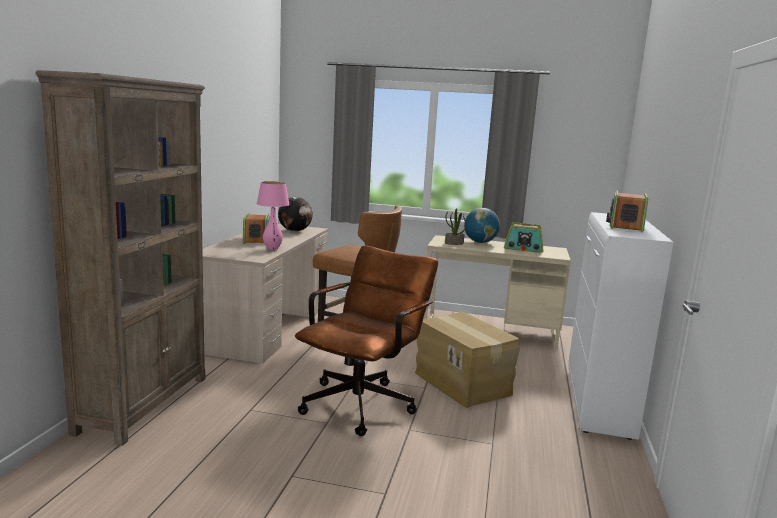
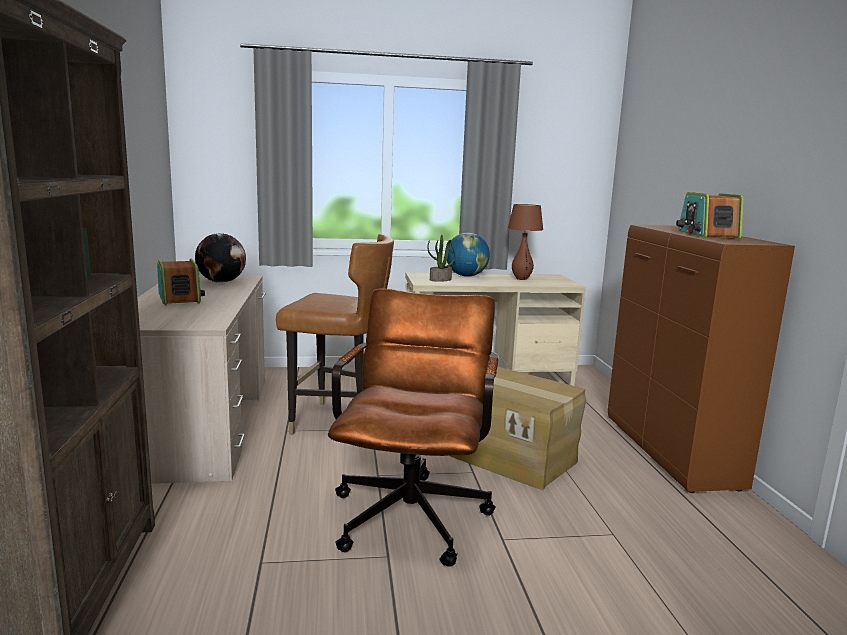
camera: 20 degrees left, 0 degrees up
pink table lamp [257,181,290,250] -> none
radio [504,222,544,253] -> brown table lamp [508,204,543,280]
white cabinet [568,212,674,440] -> brown cabinet [608,225,795,493]

